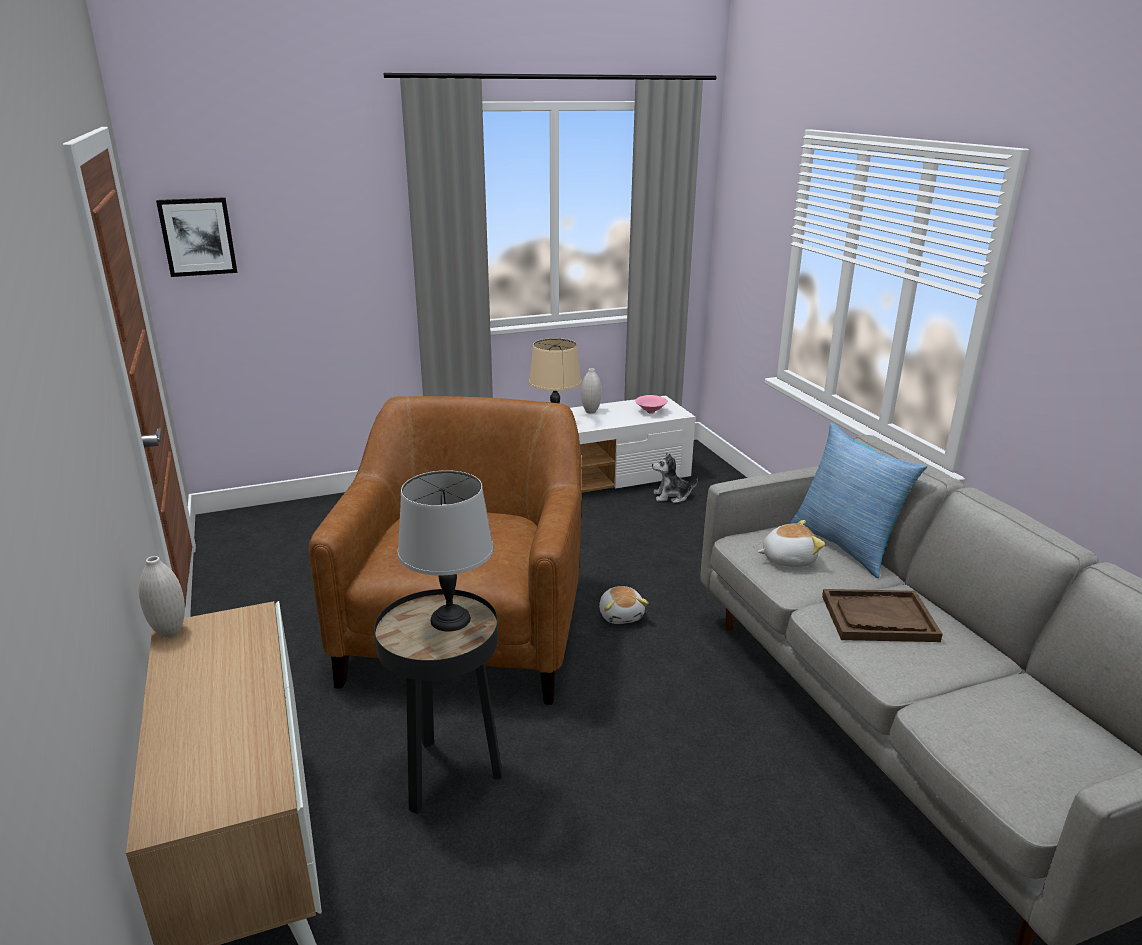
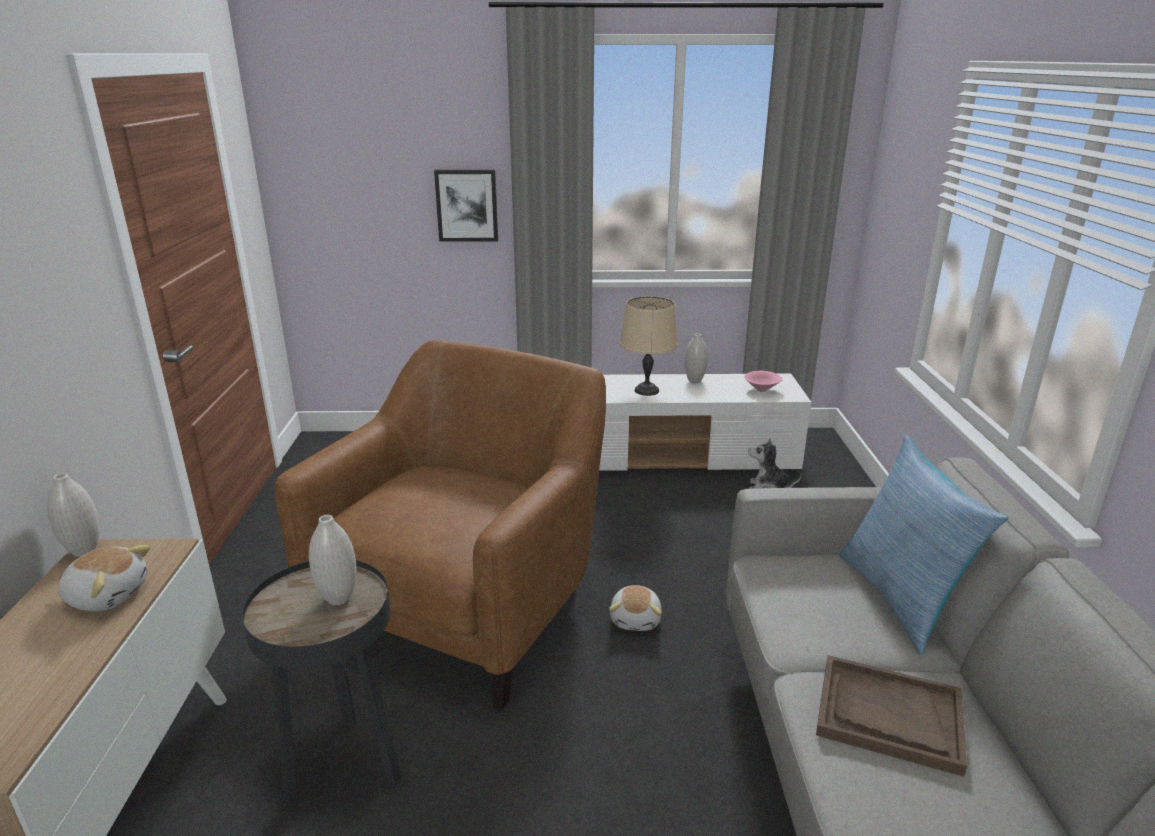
camera: 20 degrees right, 0 degrees up
picture [156,197,238,277] -> picture moved to [434,169,498,242]
grey table lamp [398,470,494,632] -> white vase [309,515,357,605]
plush toy [758,520,825,567] -> plush toy moved to [58,545,151,611]

